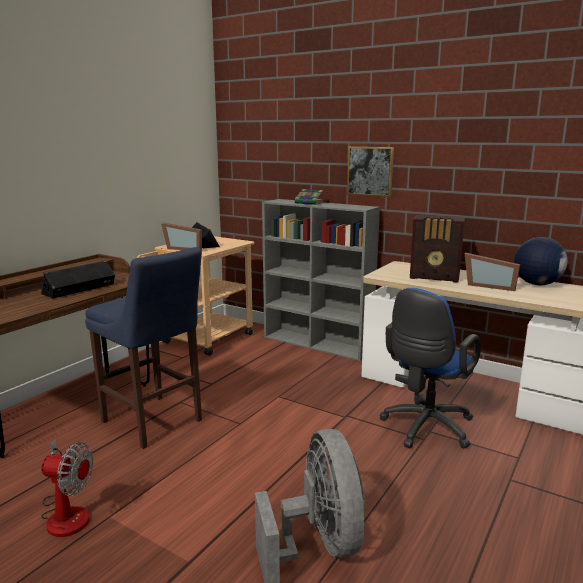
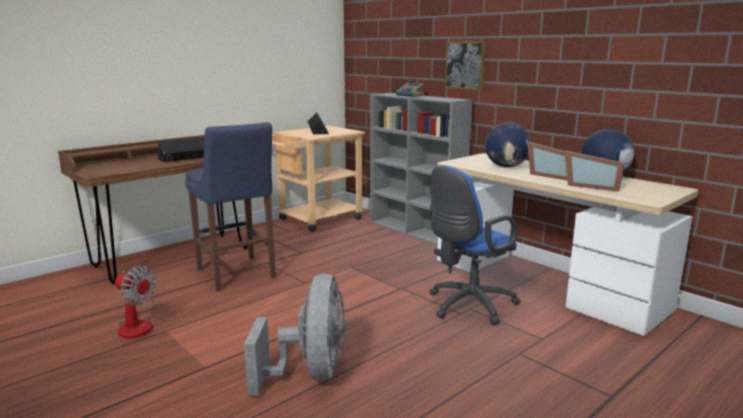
camera: 15 degrees right, 0 degrees up
picture frame [161,222,202,251] -> picture frame moved to [564,150,625,192]
radio [410,215,465,283] -> globe [485,122,532,167]

